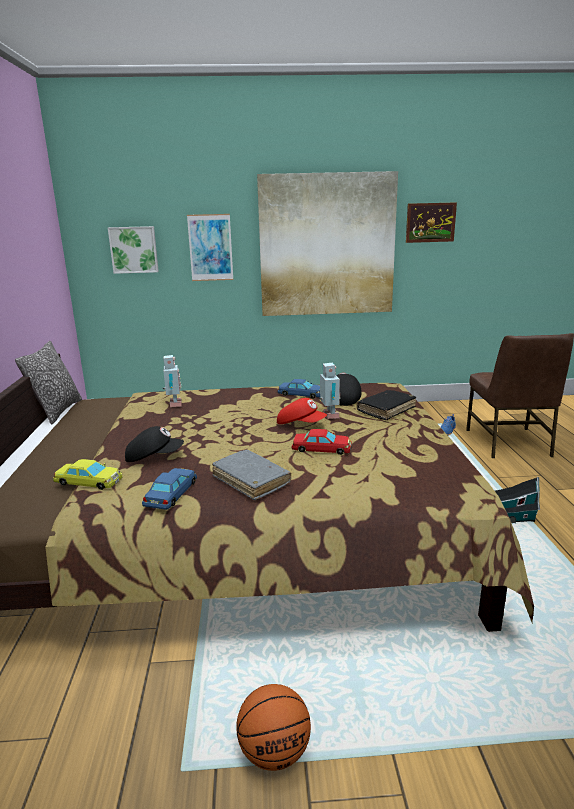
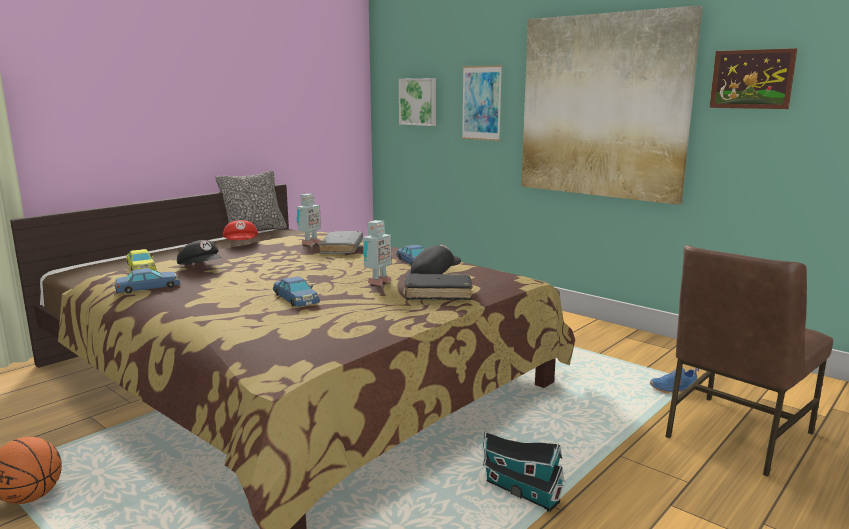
camera: 45 degrees right, 5 degrees down
grey book [212,450,291,500] -> grey book moved to [320,231,363,254]
red cap [277,398,327,424] -> red cap moved to [223,220,258,240]
red toy car [291,429,351,455] -> blue toy car [273,277,320,307]

